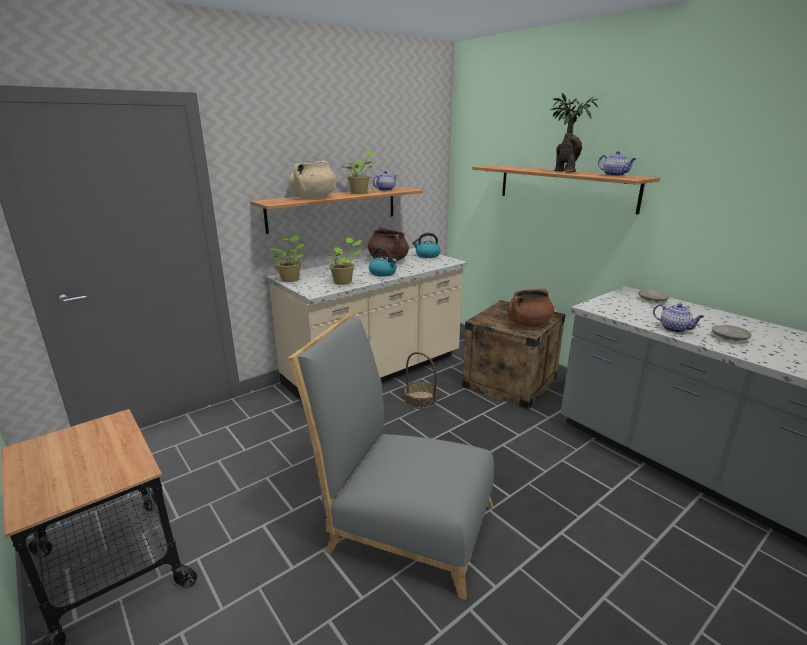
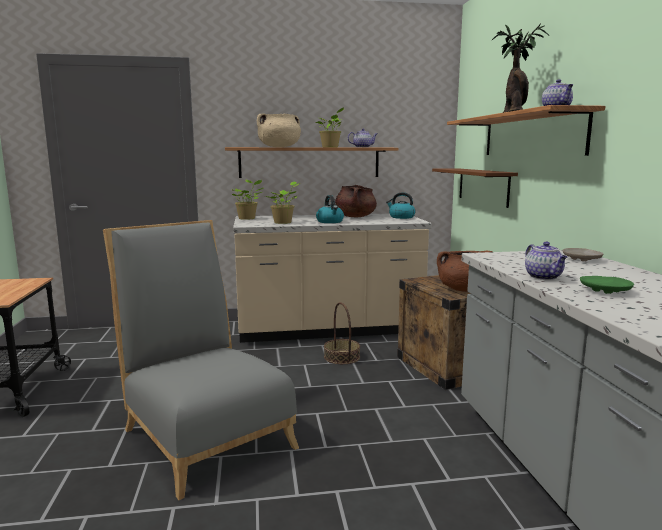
camera: 30 degrees right, 10 degrees down
beige plate [712,325,752,341] -> green plate [580,276,634,294]
none -> brown shelf [432,168,518,208]

